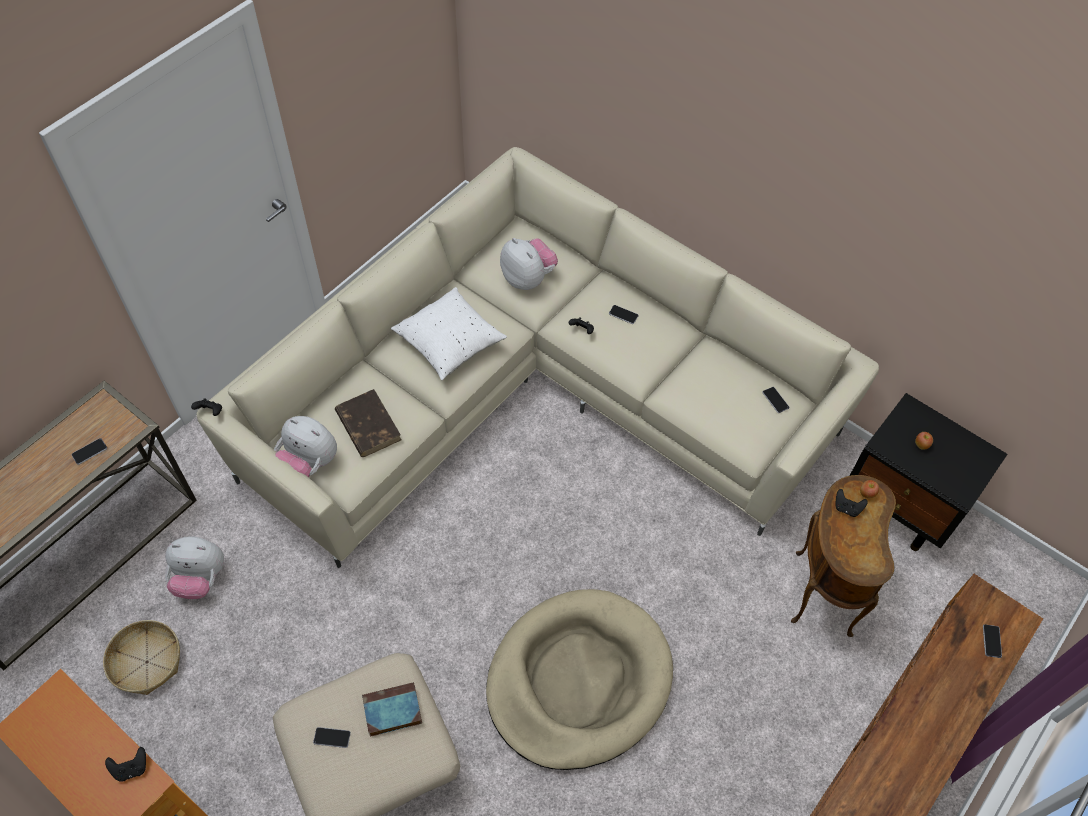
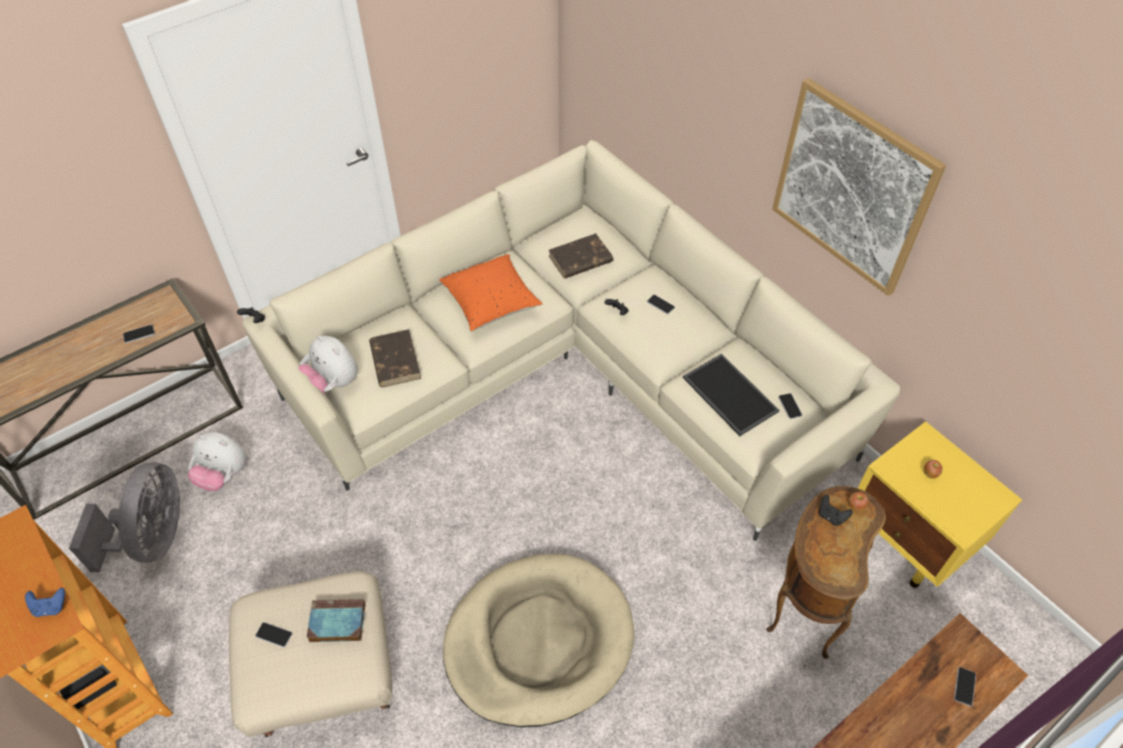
camera: 15 degrees right, 5 degrees down
basket [103,620,180,695] -> grey fan [69,462,180,572]
black game controller [105,747,146,782] -> blue game controller [25,588,65,617]
white pillow [391,287,507,380] -> orange pillow [439,254,542,331]
plush toy [500,238,558,290] -> brown book [549,233,613,279]
black nightstand [850,393,1008,551] -> yellow nightstand [858,421,1022,588]
none -> tray [683,354,779,436]
none -> picture [772,78,946,296]

